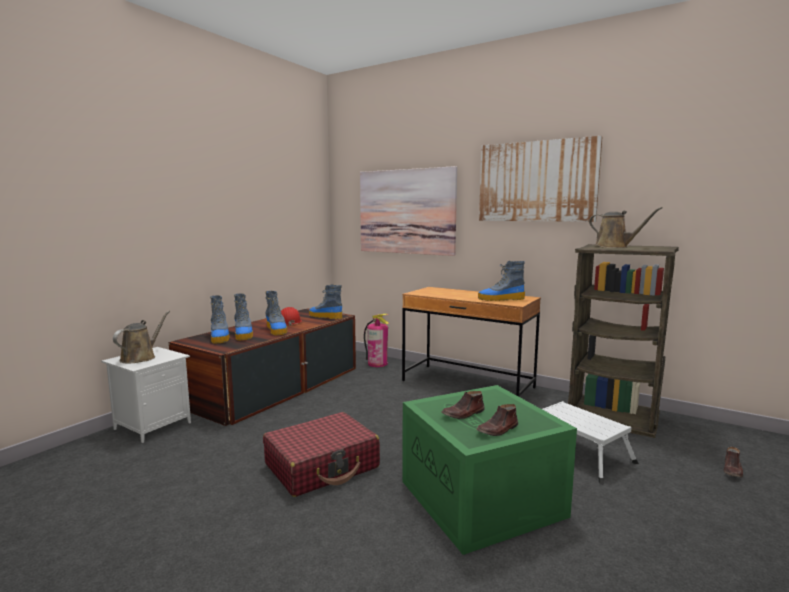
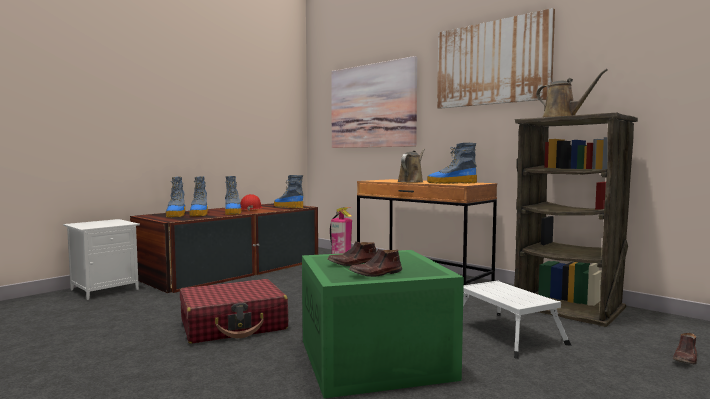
camera: 10 degrees right, 5 degrees down
brown watering can [113,311,170,363] -> brown watering can moved to [397,149,425,182]

